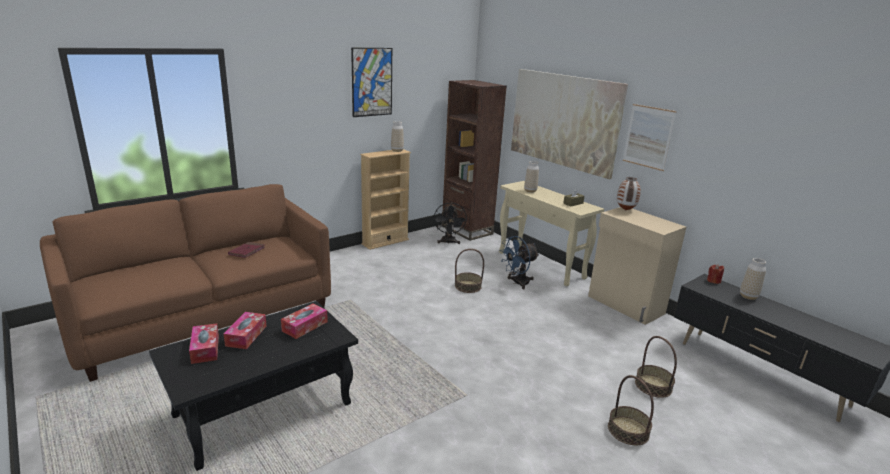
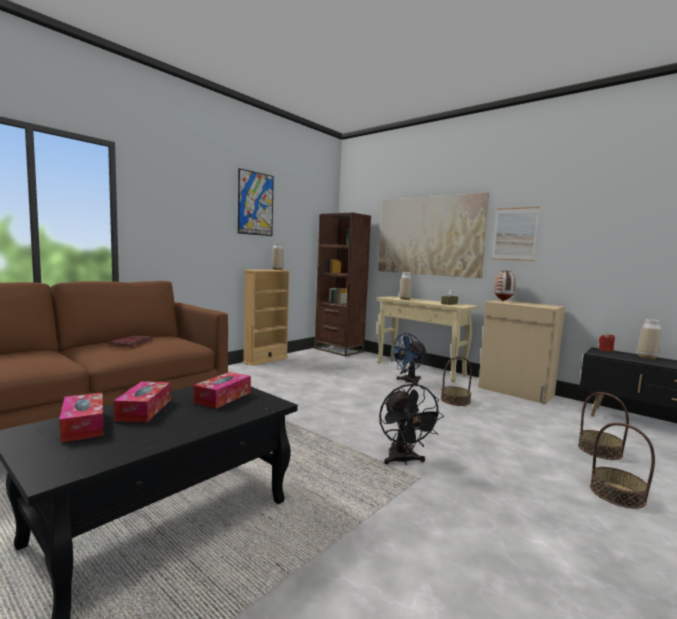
camera: 10 degrees left, 15 degrees down
black fan [434,202,467,244] -> black fan moved to [379,383,444,465]
basket [455,249,484,293] -> basket moved to [441,357,472,406]

